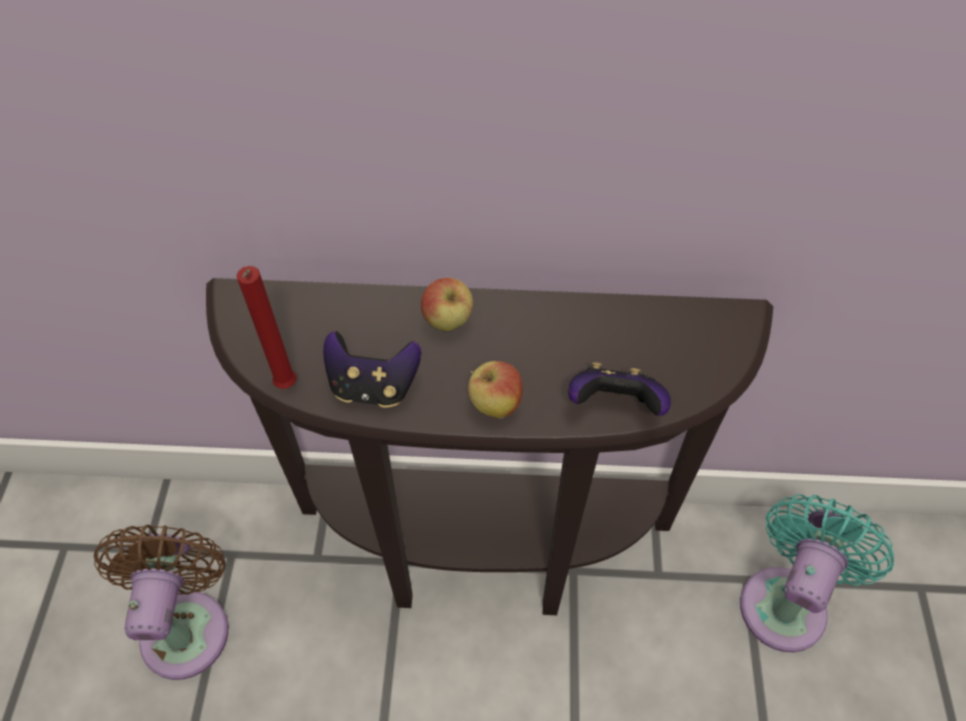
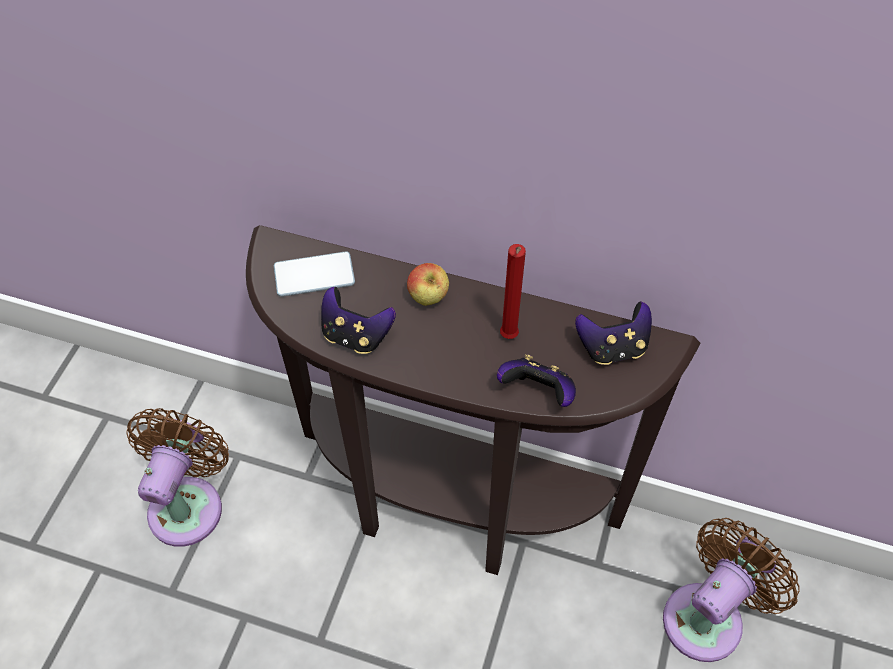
camera: 15 degrees right, 0 degrees up
red candle [236,266,297,389] -> red candle moved to [500,244,526,339]
apple [468,361,523,419] -> none
turquoise fan [740,494,894,653] -> brown fan [663,518,799,662]
none -> phone [274,251,355,297]
none -> game controller [575,302,652,365]

